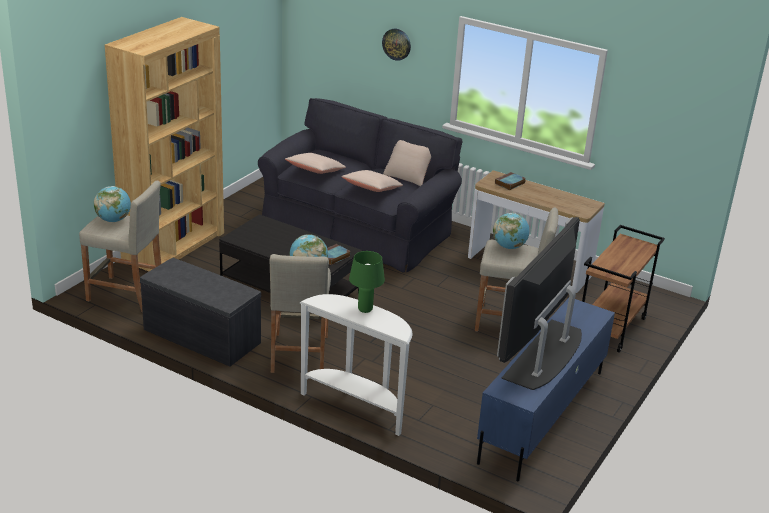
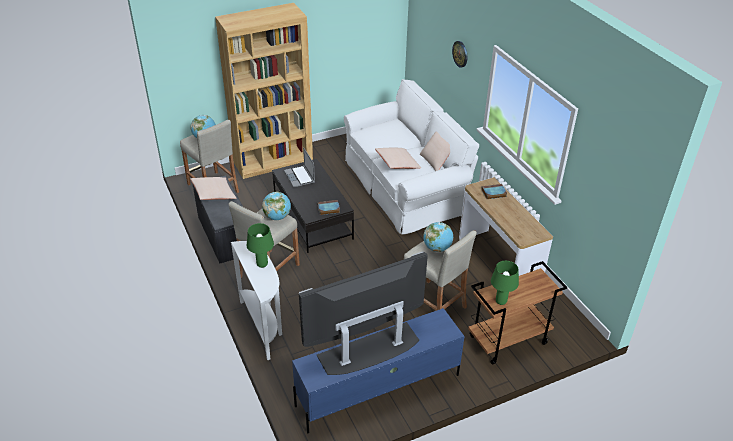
camera: 35 degrees right, 10 degrees up
black sofa [258,98,462,273] -> white sofa [344,79,479,235]
beige pillow [285,153,346,174] -> beige pillow moved to [190,177,237,200]
none -> laptop [284,147,315,187]
none -> green table lamp [491,261,519,305]

